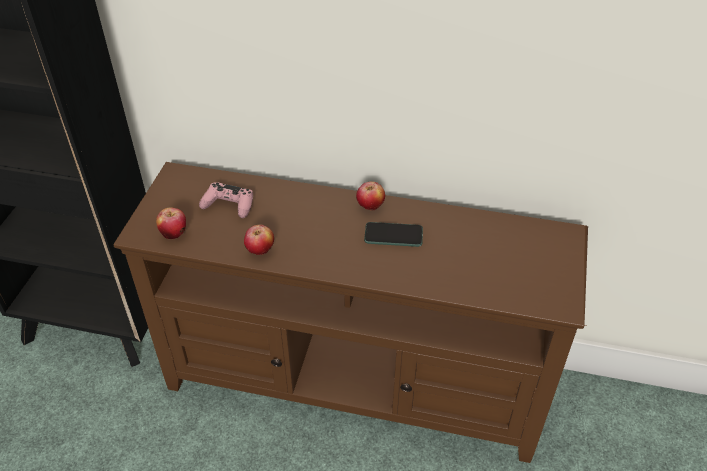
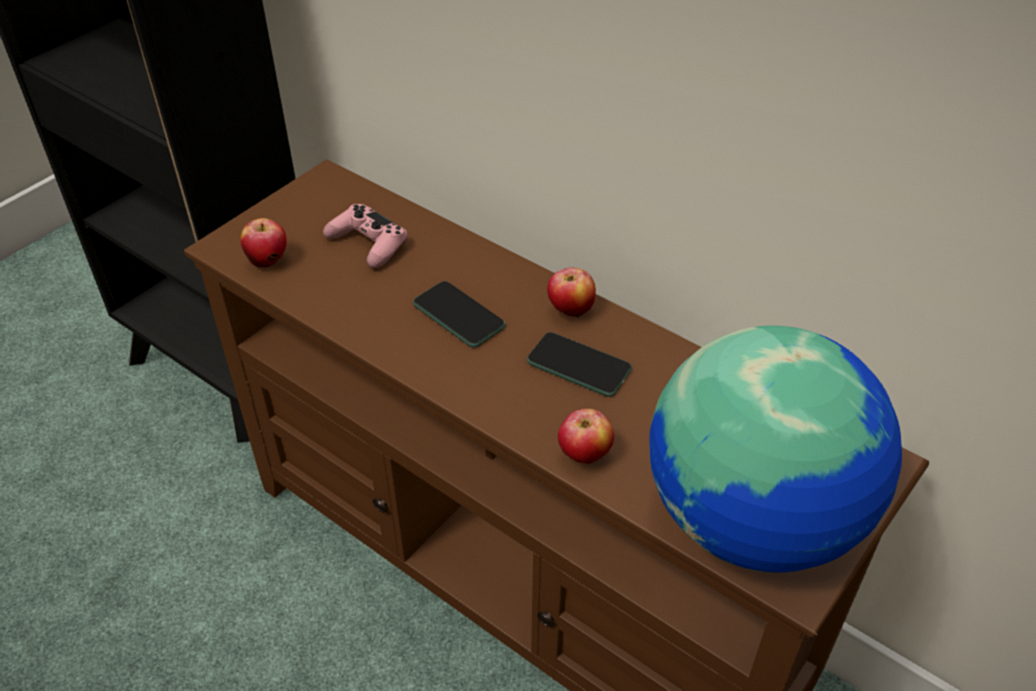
camera: 25 degrees right, 0 degrees up
apple [244,225,274,255] -> apple moved to [558,409,614,464]
none -> phone [413,281,506,348]
none -> globe [649,325,902,572]

